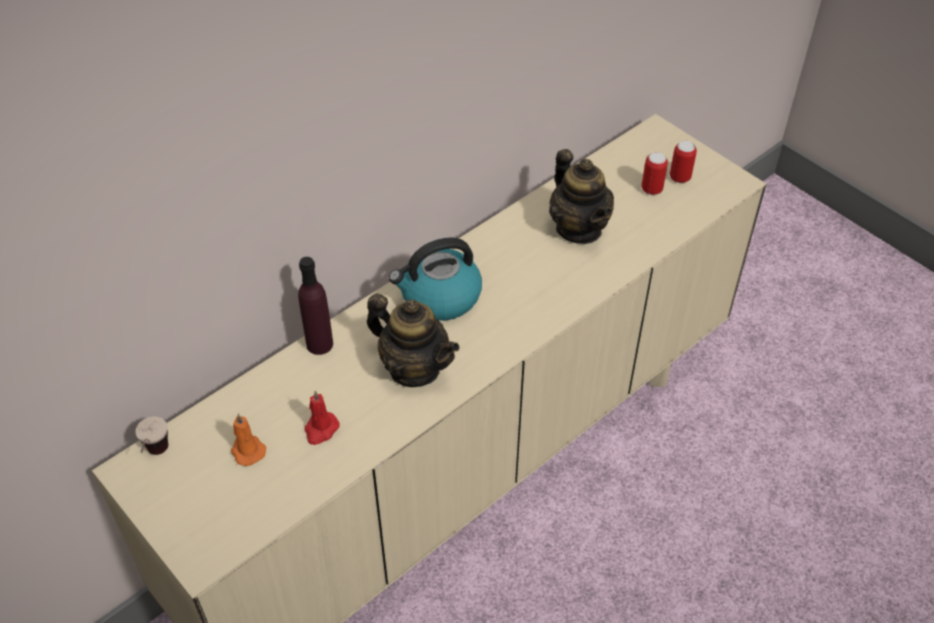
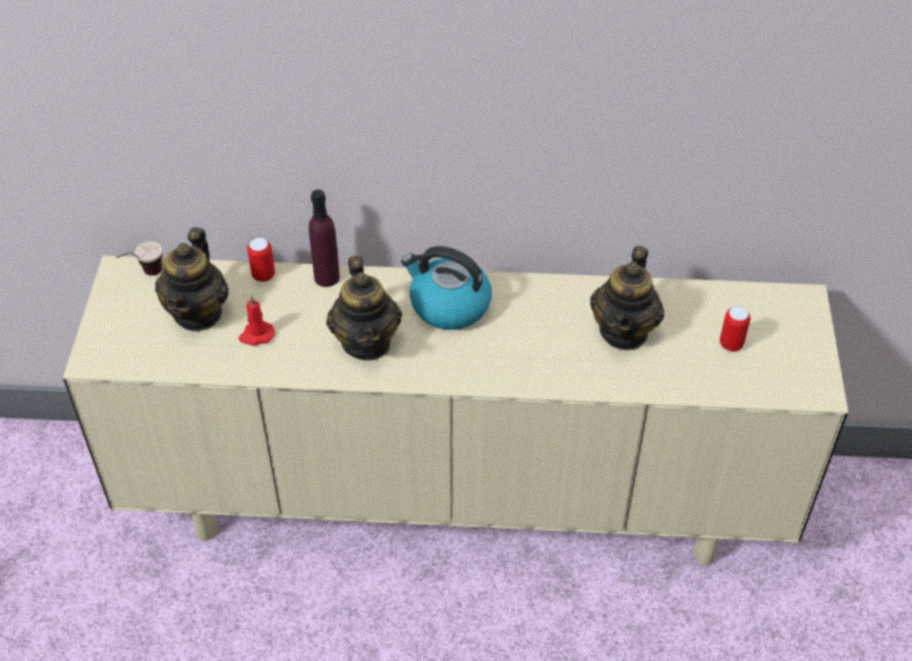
camera: 45 degrees right, 0 degrees up
orange candle [231,414,266,466] -> teapot [155,227,229,331]
can [670,141,697,183] -> can moved to [247,238,275,282]

